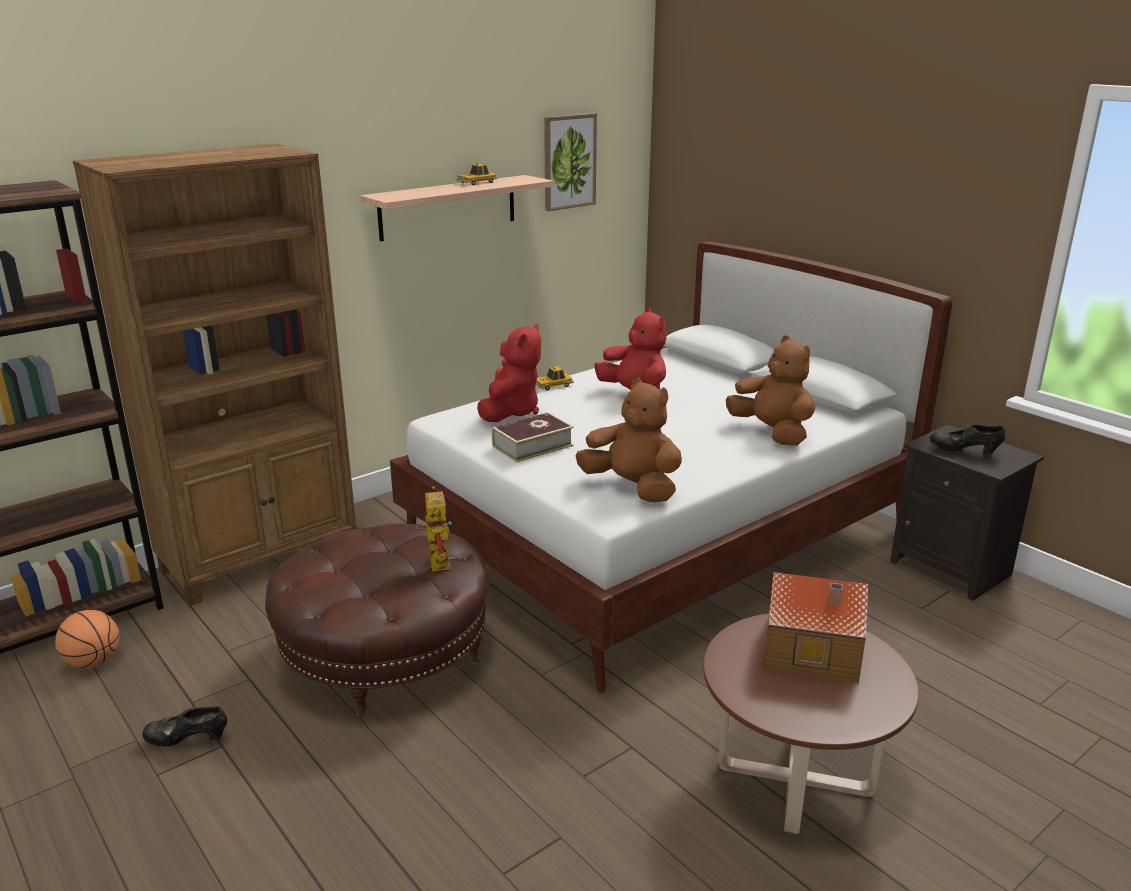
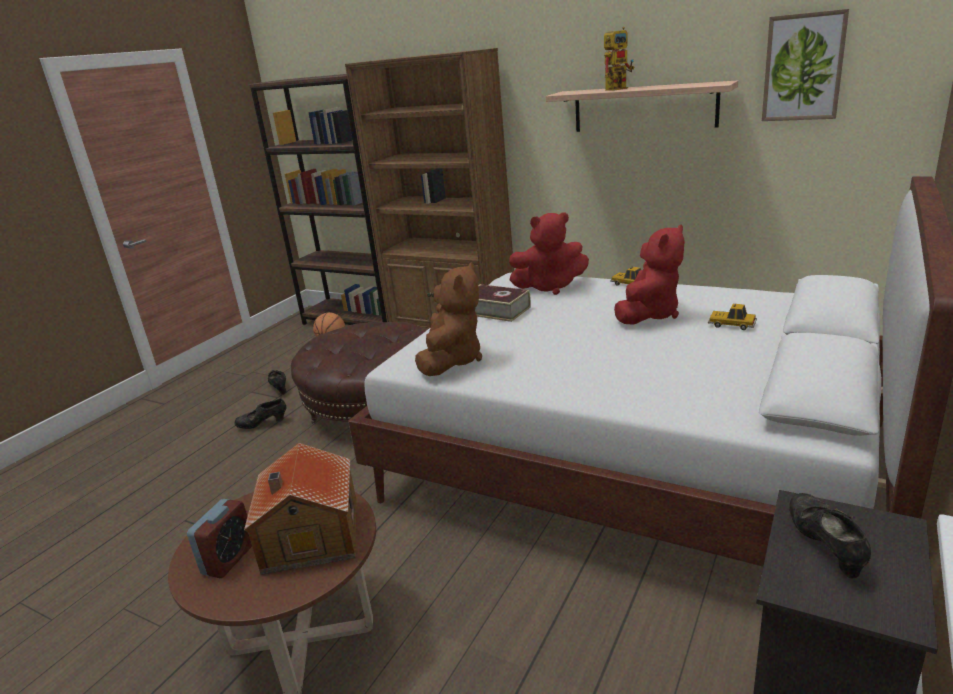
camera: 70 degrees right, 0 degrees up
toy robot [415,486,452,571] -> toy robot moved to [604,27,634,91]
toy car [456,163,497,185] -> toy car moved to [708,304,757,330]
brown plush toy [726,335,815,446] -> none
none -> alarm clock [187,499,252,578]
none -> black shoe [234,398,287,429]

